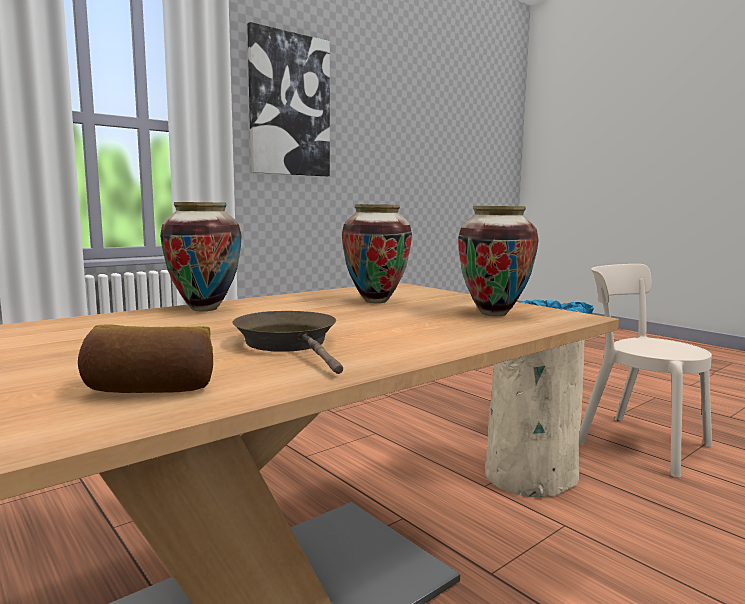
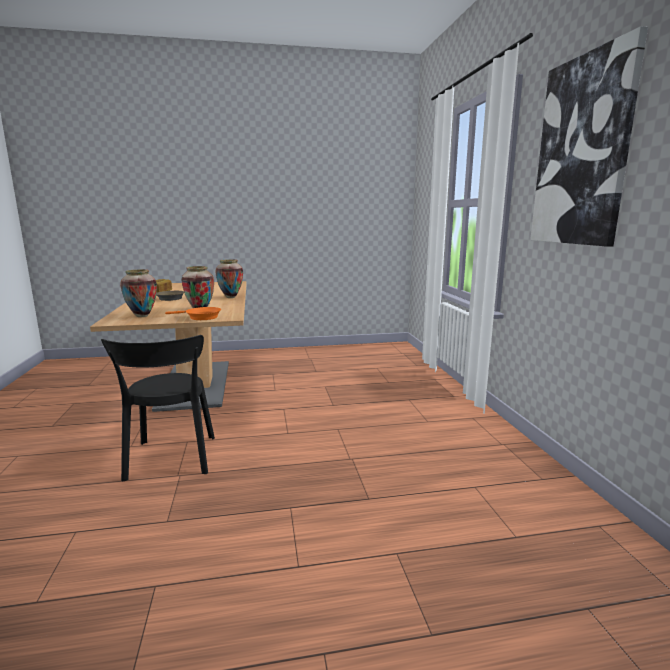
camera: 120 degrees right, 5 degrees up
beige trash can [485,300,594,497] -> black chair [101,335,215,481]
beige chair [579,264,712,478] -> none
none -> orange frying pan [165,307,221,320]

